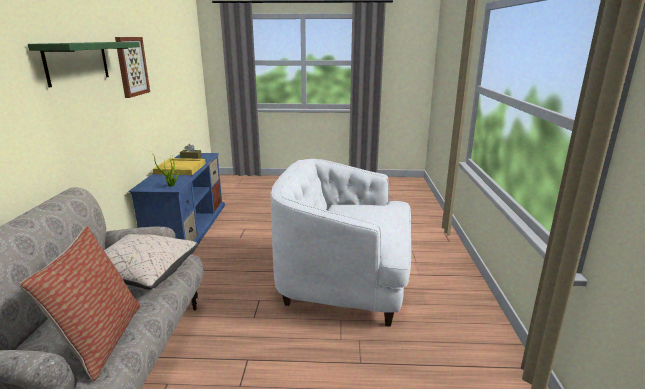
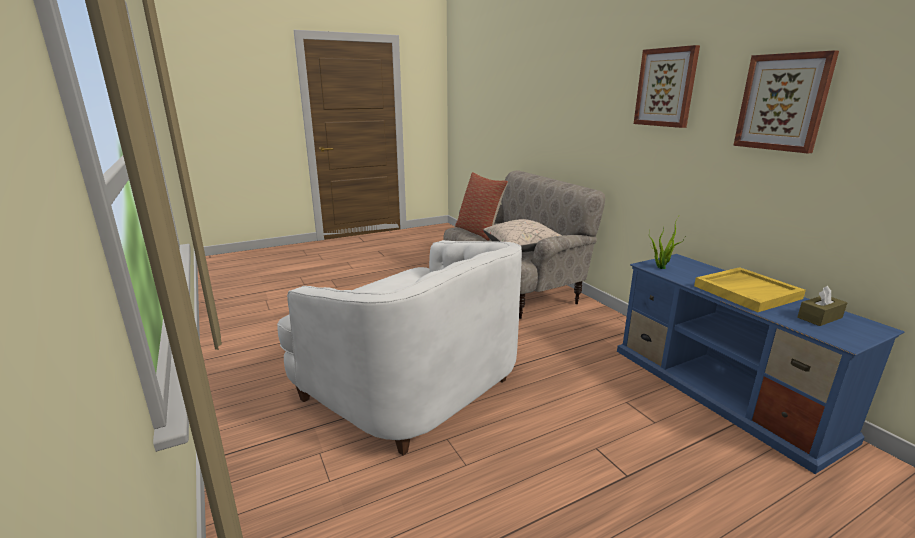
camera: 150 degrees right, 0 degrees up
green shelf [28,42,140,87] -> picture [634,45,700,128]
white armchair [271,159,411,327] -> white armchair turned 60 degrees clockwise [277,240,522,455]

